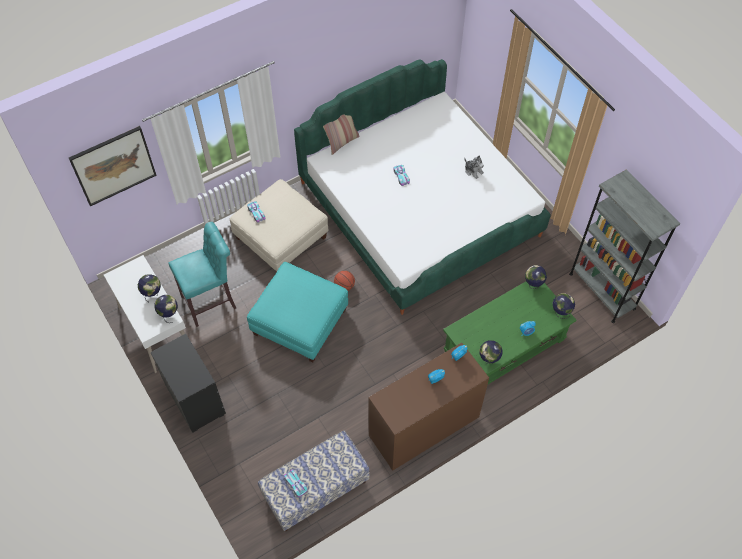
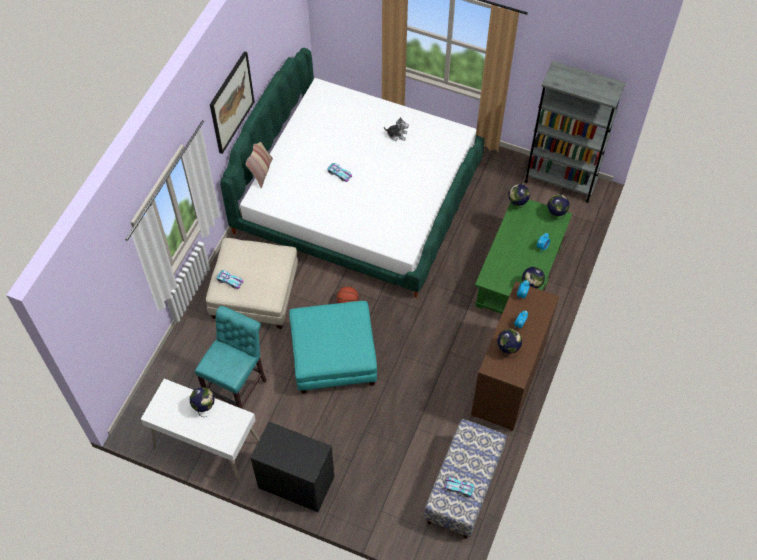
camera: 35 degrees left, 0 degrees up
picture [69,126,157,206] -> picture moved to [210,51,255,154]
globe [154,295,178,323] -> globe moved to [497,329,522,358]

